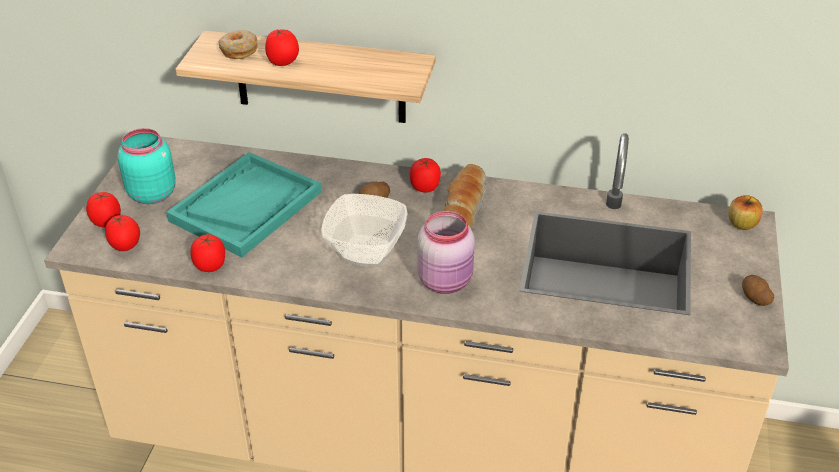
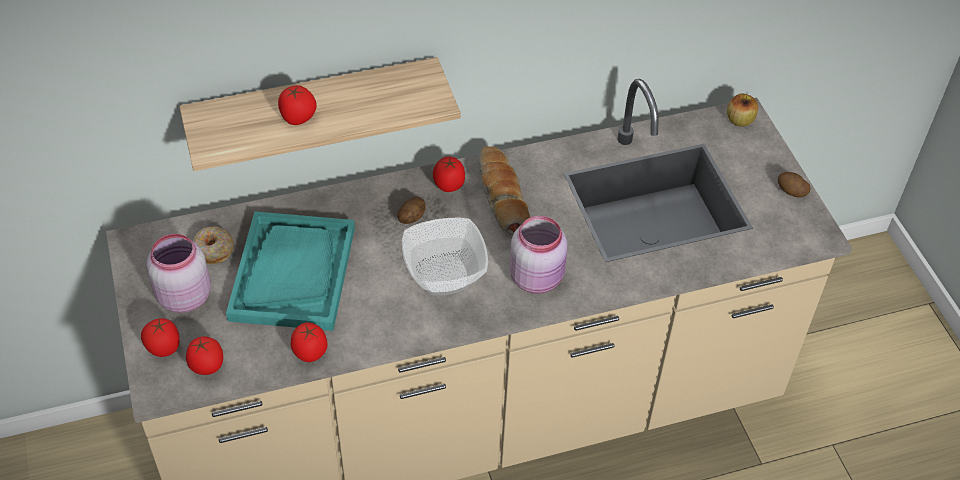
camera: 30 degrees left, 10 degrees up
turquoise jar [118,128,176,204] -> pink jar [147,234,211,313]
donut [218,30,258,59] -> donut moved to [193,226,234,264]

